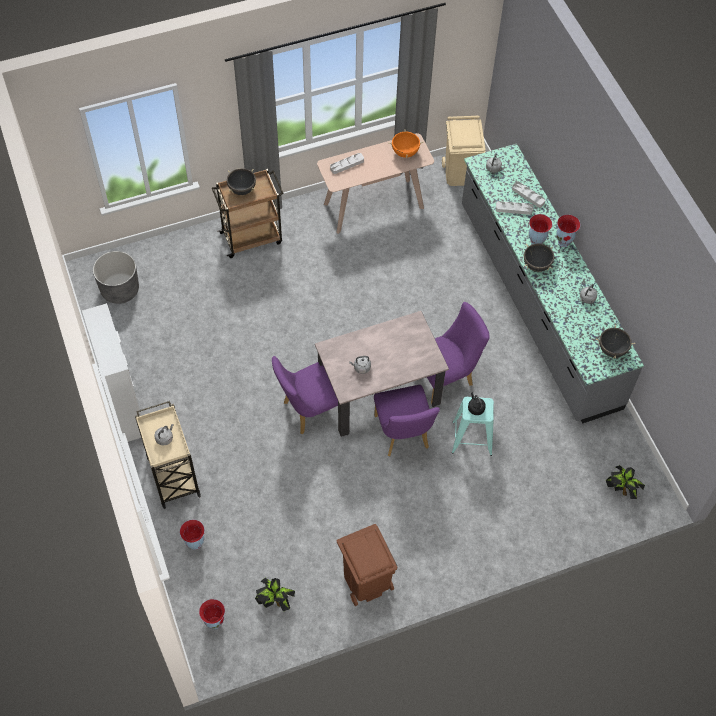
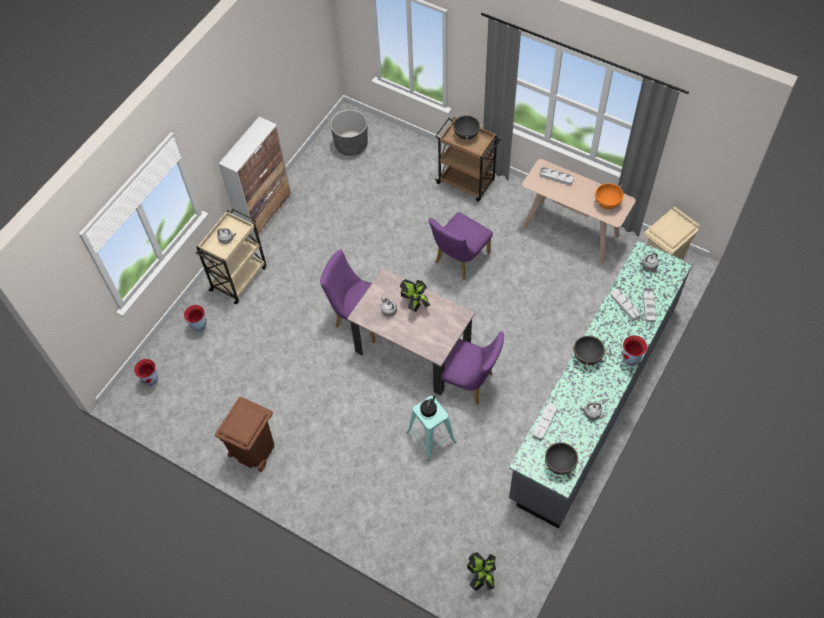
camera: 55 degrees right, 0 degrees up
potted plant [255,578,295,611] -> potted plant moved to [400,279,430,312]
purple chair [374,385,440,456] -> purple chair moved to [429,212,493,280]
vase [529,214,552,244] -> none
none -> grey tray [533,403,557,440]

